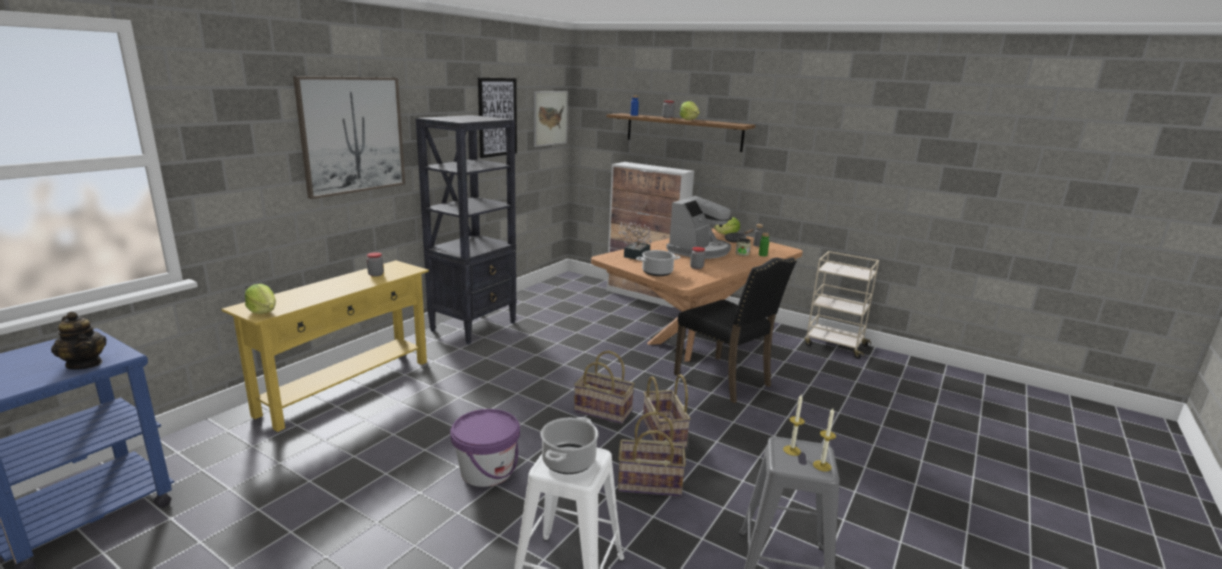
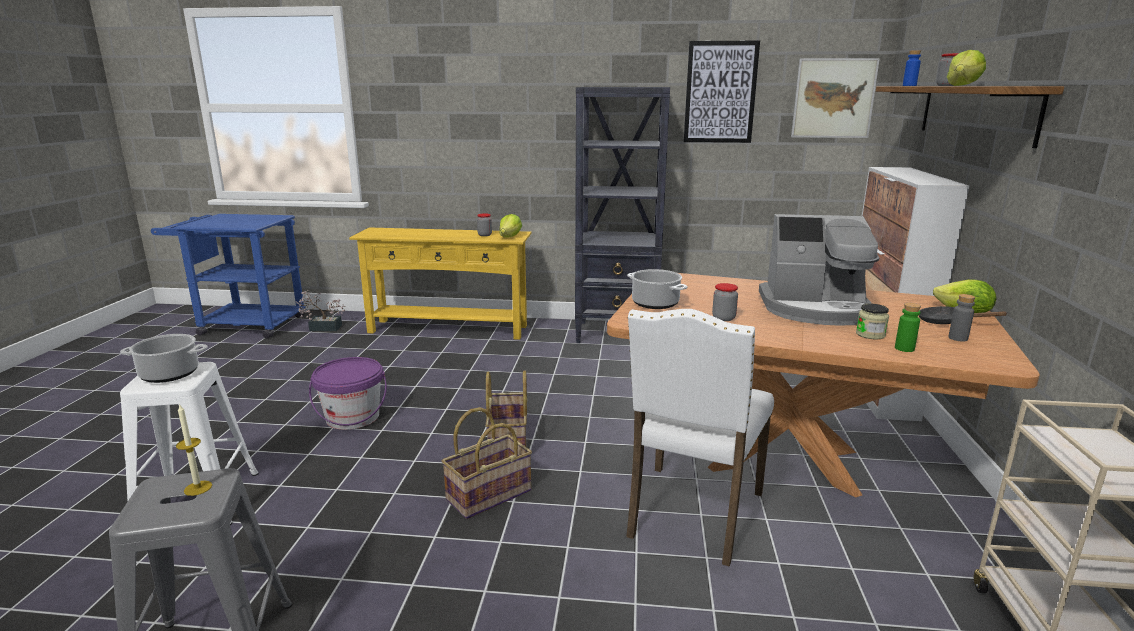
camera: 65 degrees right, 0 degrees up
teapot [51,312,107,370] -> none
lettuce [245,284,276,314] -> lettuce moved to [499,214,522,238]
picture [293,76,405,199] -> none
basket [618,412,686,497] -> none
potted plant [619,222,652,260] -> potted plant moved to [295,290,345,331]
black chair [674,257,797,403] -> white chair [626,309,774,566]
candle [813,408,836,471] -> none

